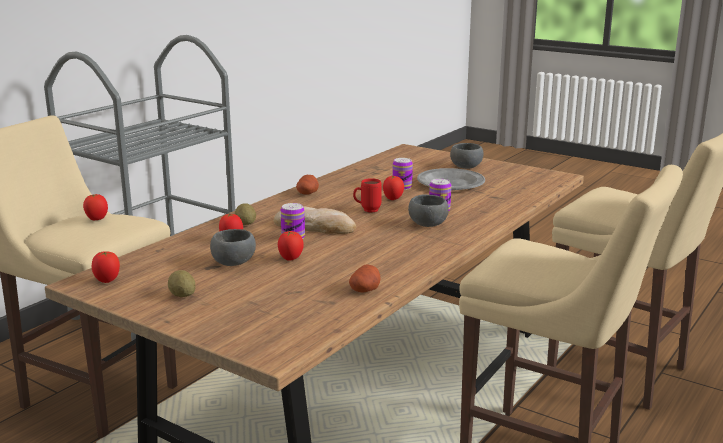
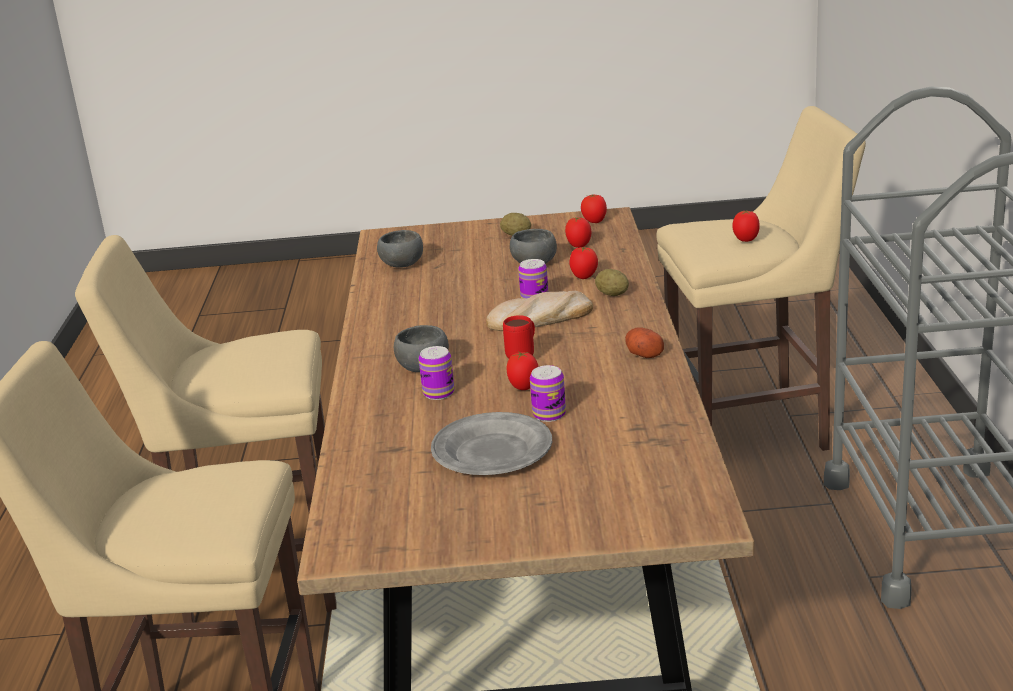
camera: 145 degrees right, 5 degrees up
tomato [278,231,304,261] -> tomato moved to [565,217,591,248]
potato [349,264,381,293] -> none
grey bowl [450,143,484,169] -> grey bowl moved to [377,230,423,268]

